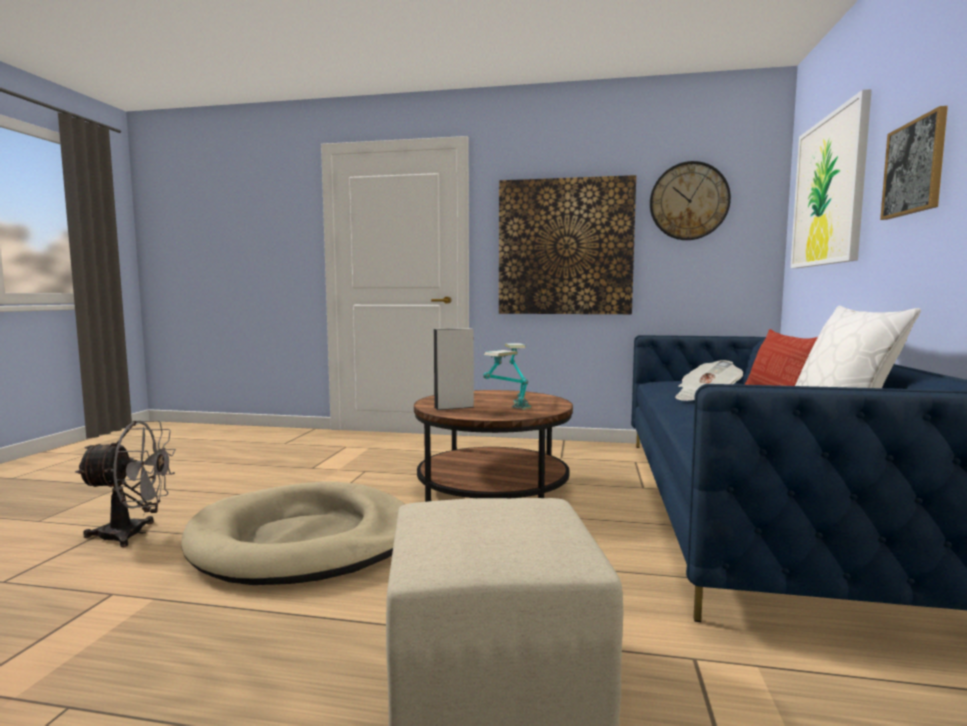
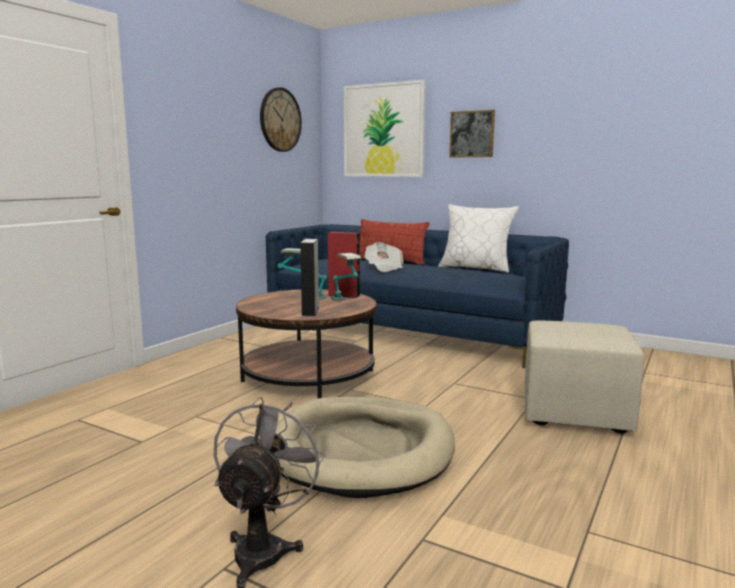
camera: 70 degrees left, 5 degrees up
picture [499,175,636,314] -> none
none -> red speaker [328,232,361,298]

